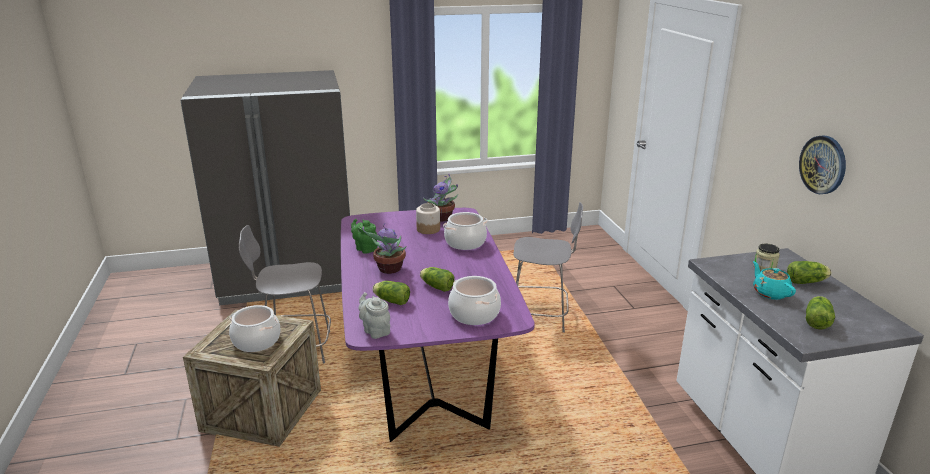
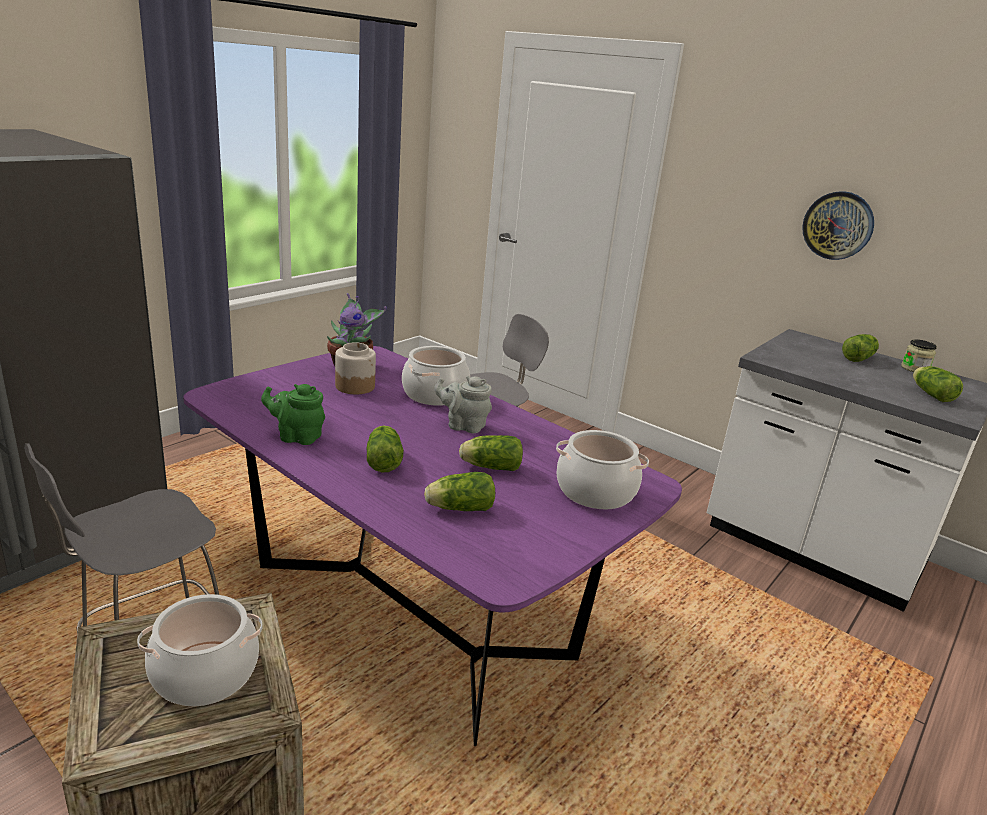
camera: 40 degrees left, 0 degrees up
grey teapot [359,292,390,339] -> grey teapot moved to [434,376,492,433]
potted plant [362,223,406,274] -> lettuce [366,426,404,473]
turquoise teapot [753,261,796,300] -> none
jar [754,243,780,271] -> jar moved to [901,339,937,372]

